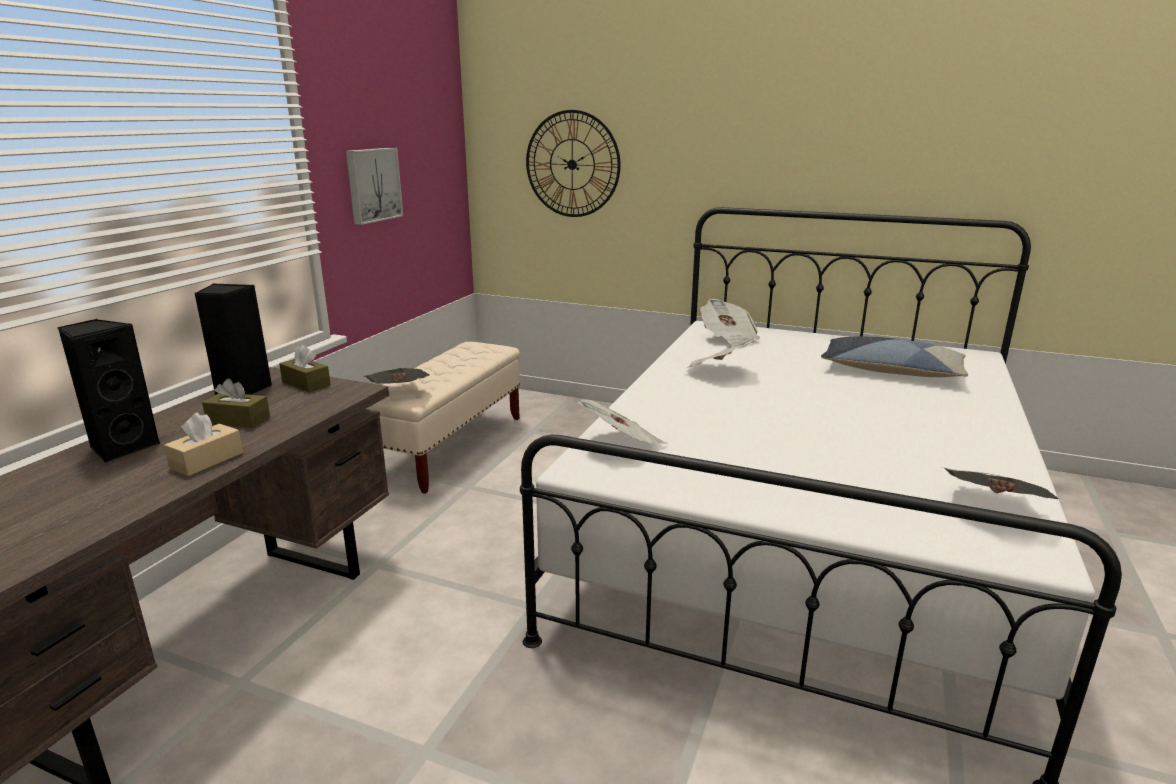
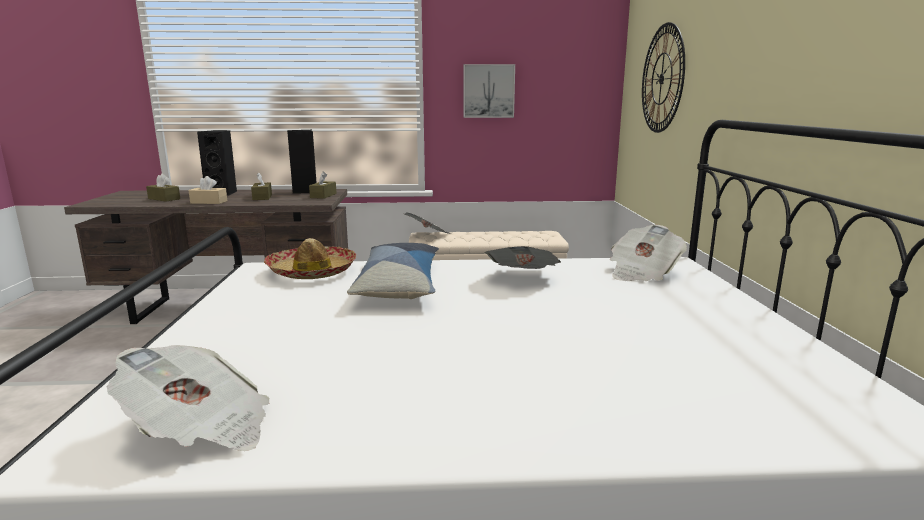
camera: 65 degrees right, 5 degrees down
newspaper [577,399,668,444] -> hat [264,238,356,279]
pillow [821,337,968,377] -> pillow moved to [347,243,439,299]
none -> brown tissue box [146,173,180,202]

